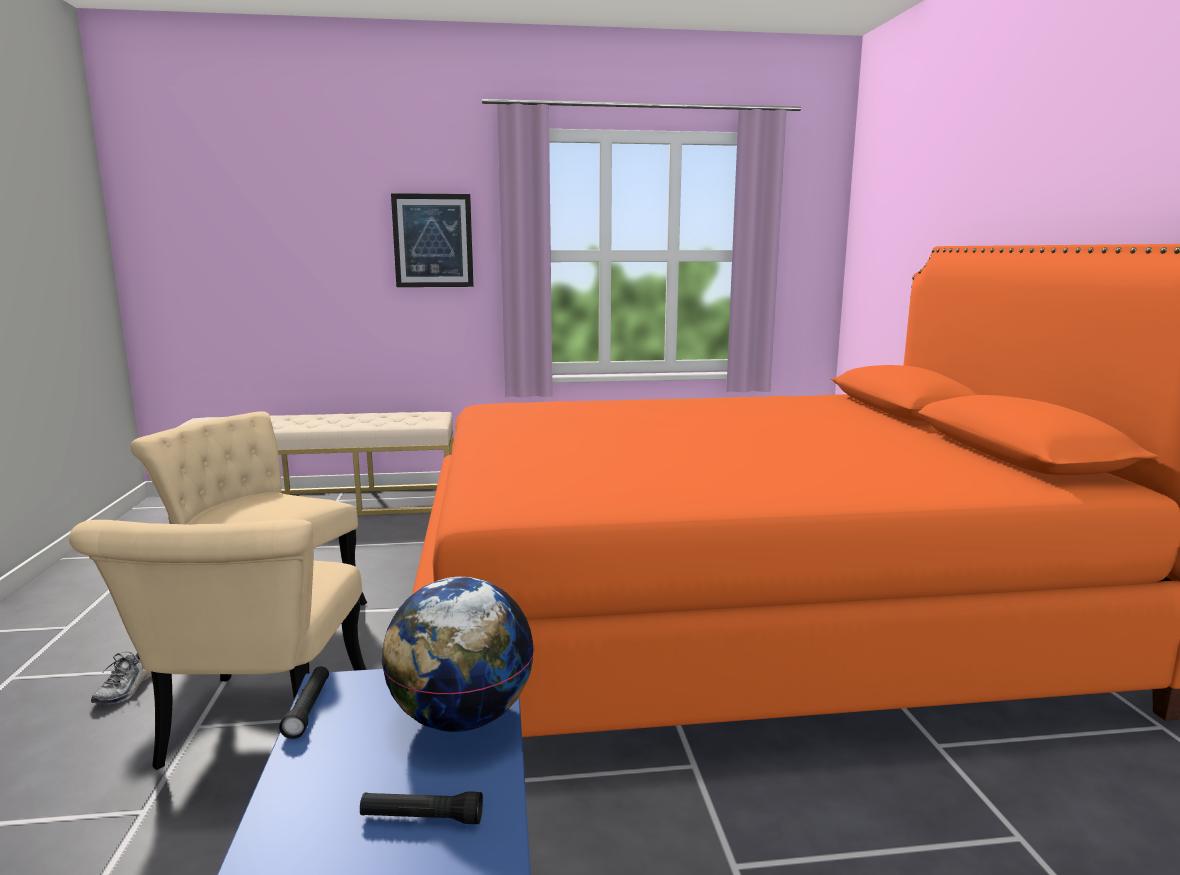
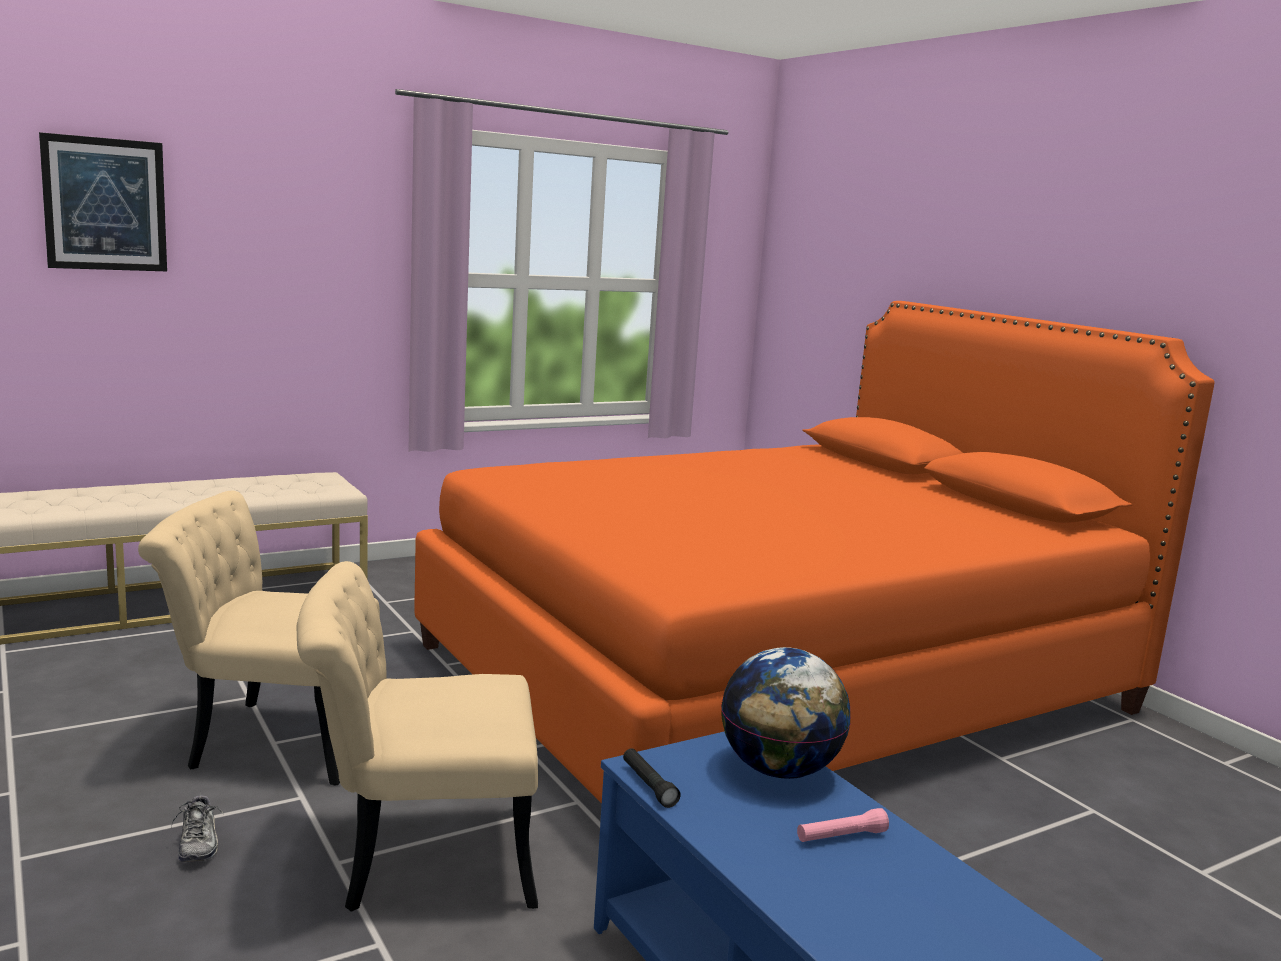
camera: 25 degrees left, 0 degrees up
beige chair [69,519,367,770] -> beige chair turned 105 degrees clockwise [296,561,538,912]
black flashlight [360,791,483,824] -> pink flashlight [797,808,889,842]
picture [391,193,474,287] -> picture moved to [39,132,167,271]

